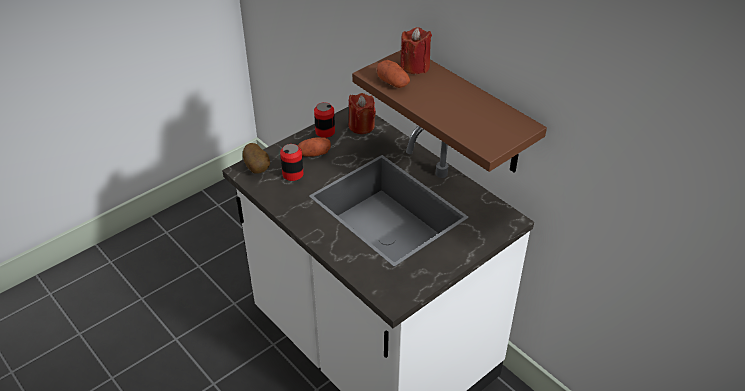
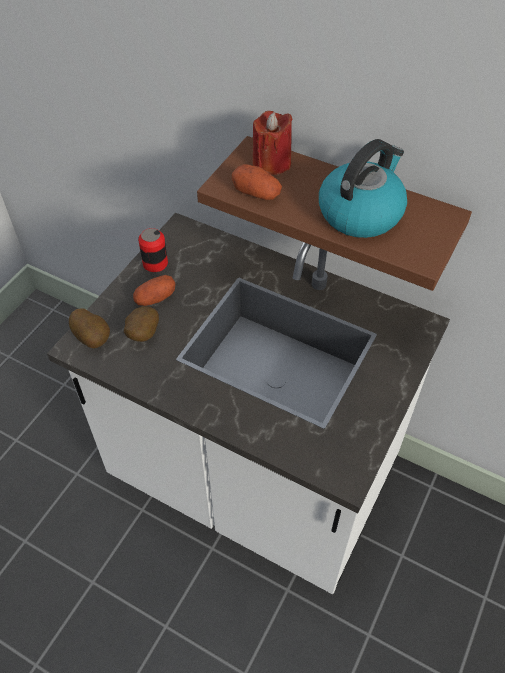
camera: 20 degrees left, 10 degrees up
can [280,144,303,181] -> potato [124,306,159,342]
red candle [349,93,376,134] -> none
none -> kettle [319,139,407,238]

